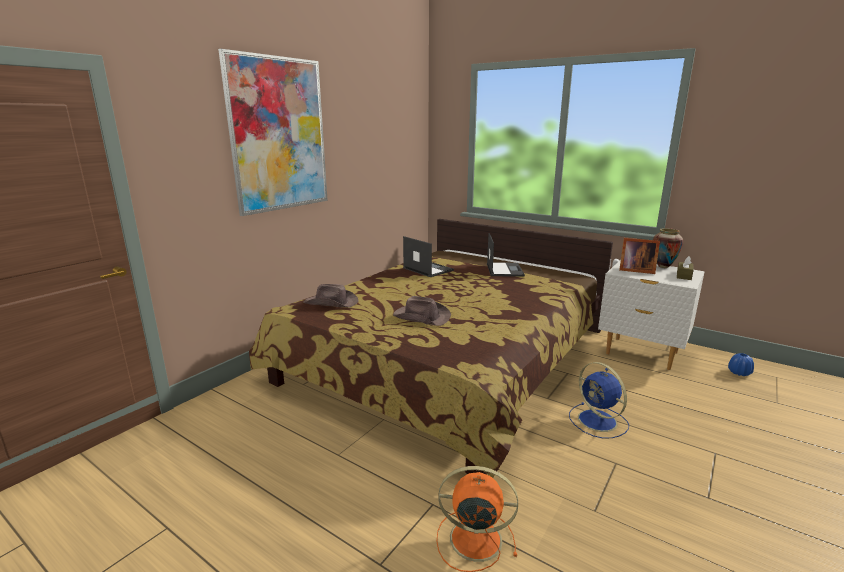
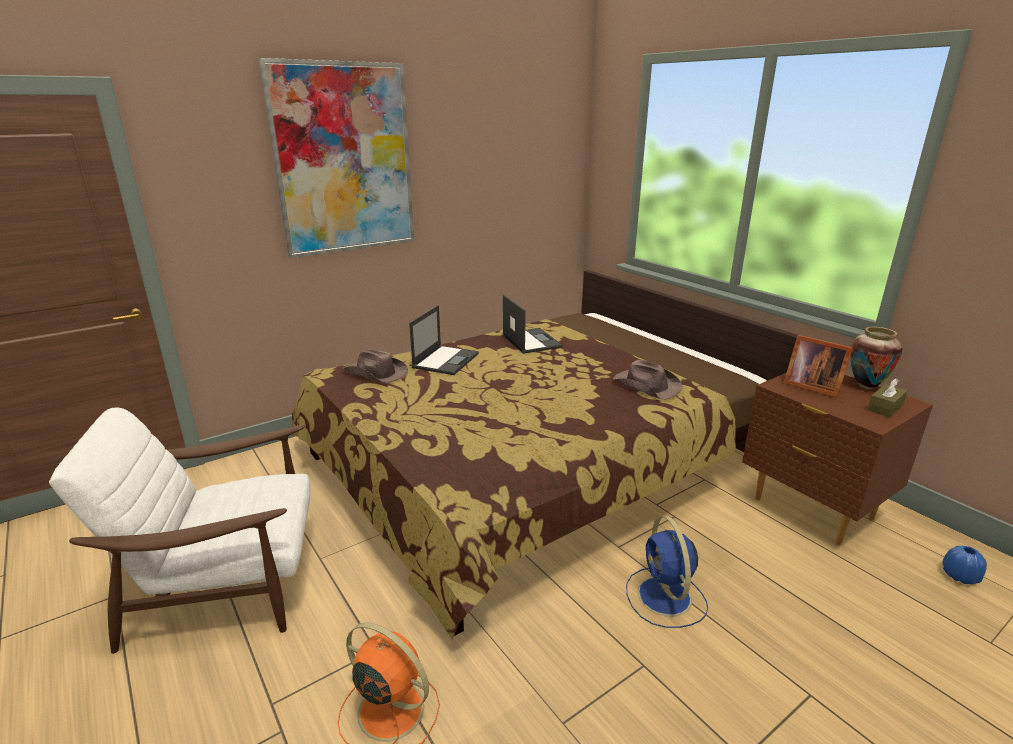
camera: 20 degrees right, 5 degrees up
brown hat [393,296,451,326] -> brown hat moved to [613,360,683,400]
laptop [487,233,525,277] -> laptop moved to [409,305,479,375]
white nightstand [598,260,705,370] -> brown nightstand [742,373,933,545]
none -> white armchair [49,408,310,654]

